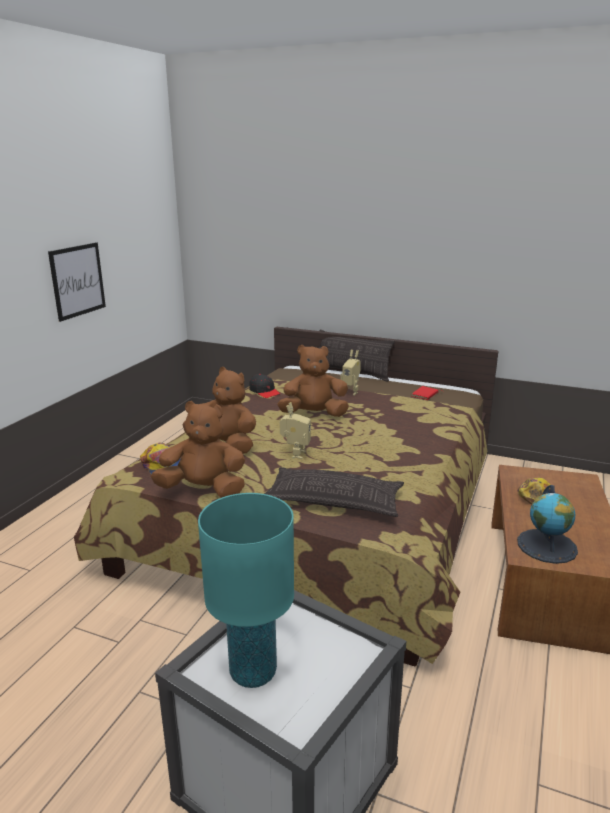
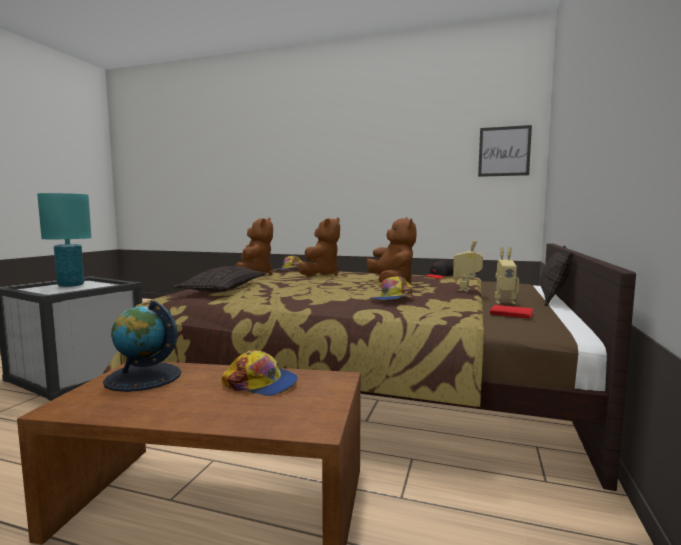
camera: 85 degrees right, 15 degrees down
picture [48,242,106,322] -> picture moved to [478,125,532,177]
toy robot [280,402,311,459] -> toy robot moved to [495,247,519,304]
none -> cap [370,276,413,300]

